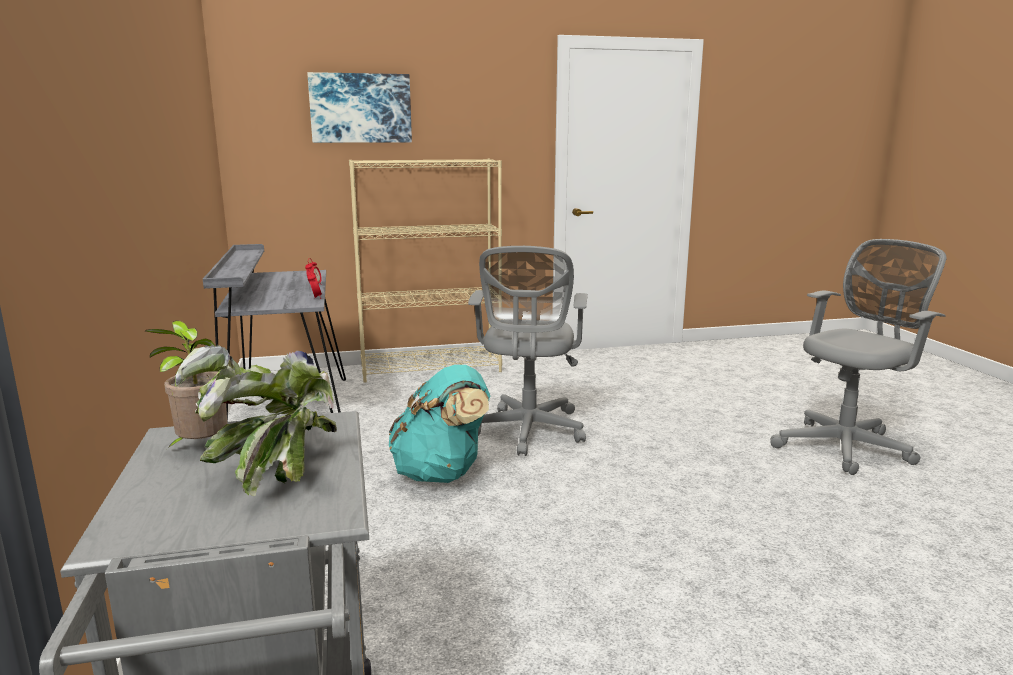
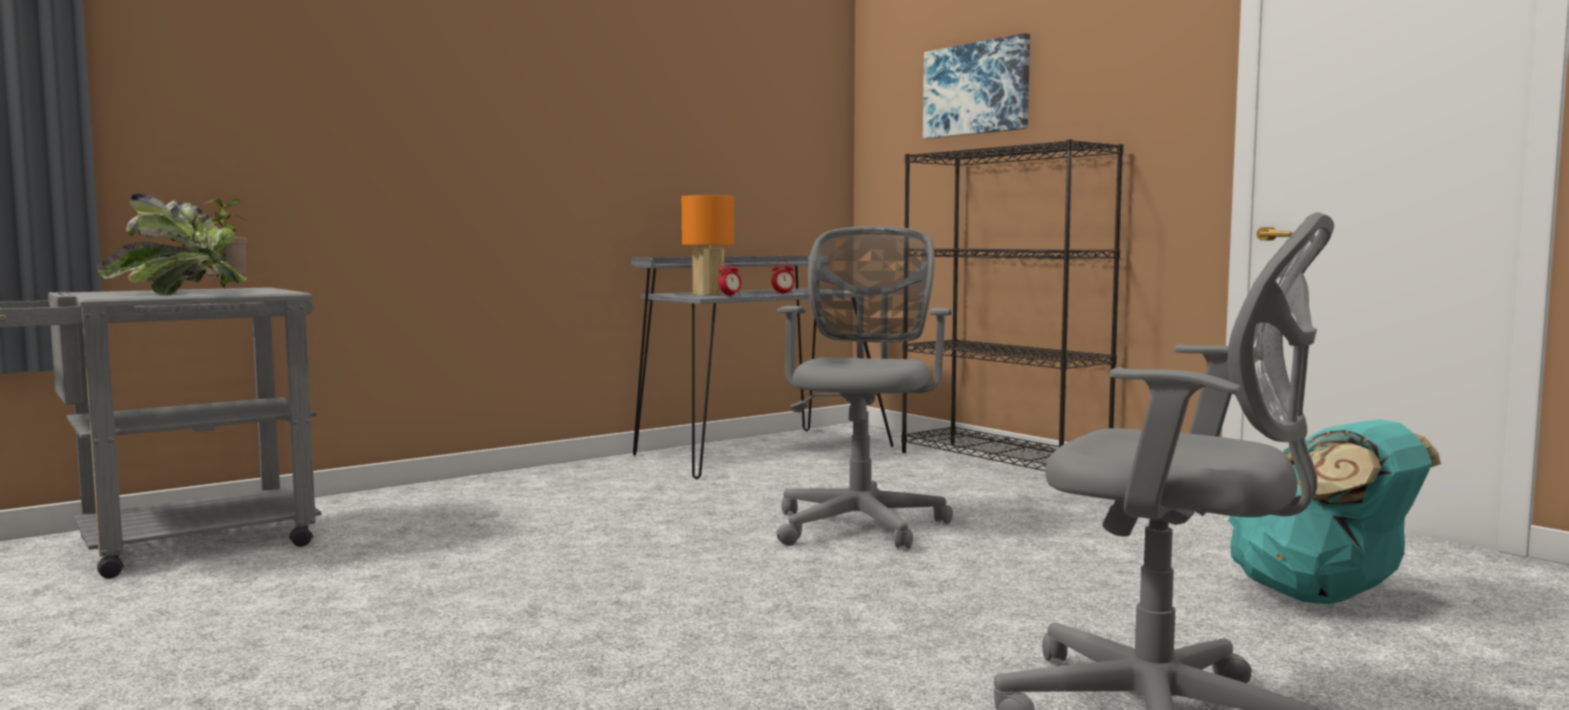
camera: 65 degrees right, 10 degrees down
beige bookcase [349,159,502,382] -> black bookcase [901,139,1124,471]
turquoise backpack [389,365,490,483] -> turquoise backpack moved to [1228,419,1441,604]
grey office chair [468,246,588,456] -> grey office chair turned 120 degrees clockwise [776,226,953,549]
none -> orange table lamp [682,195,734,295]

